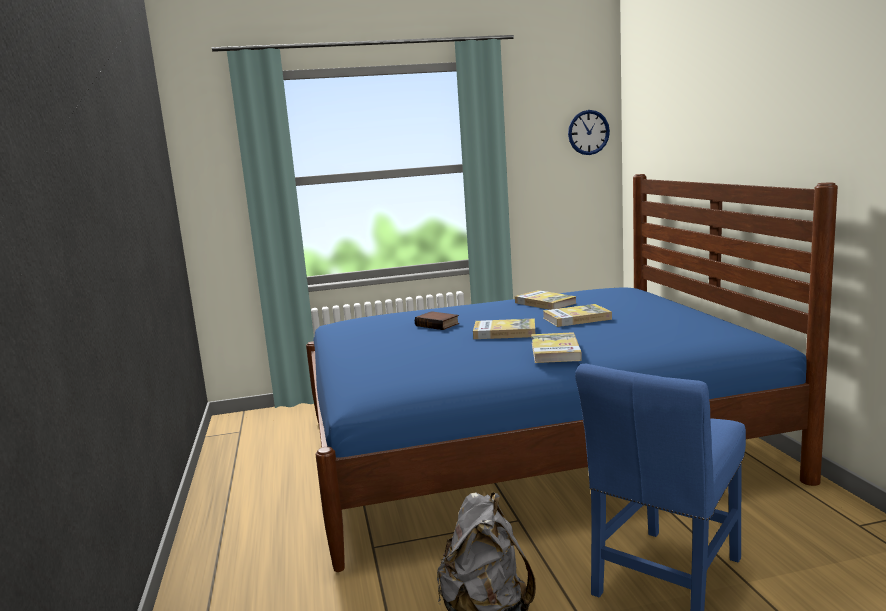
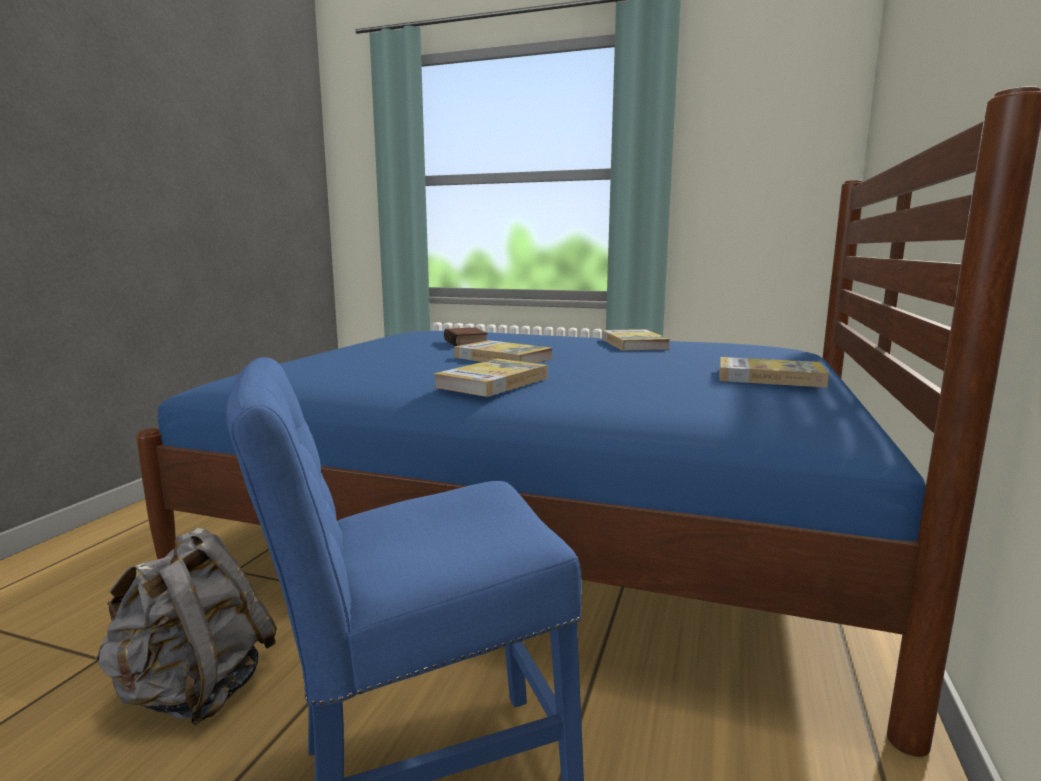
camera: 30 degrees right, 0 degrees up
book [543,304,612,327] -> book moved to [719,357,829,387]
wall clock [568,110,610,155] -> none

